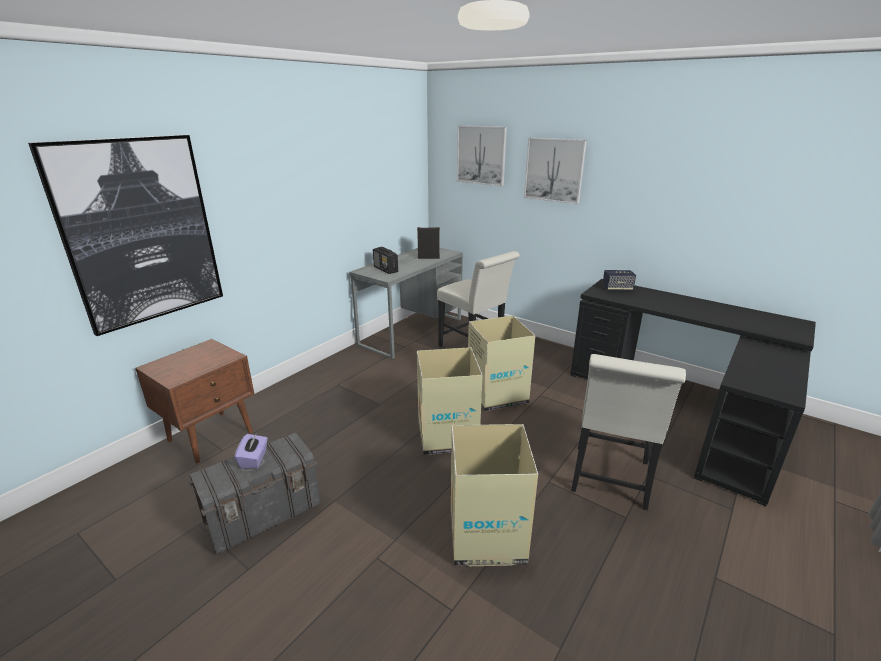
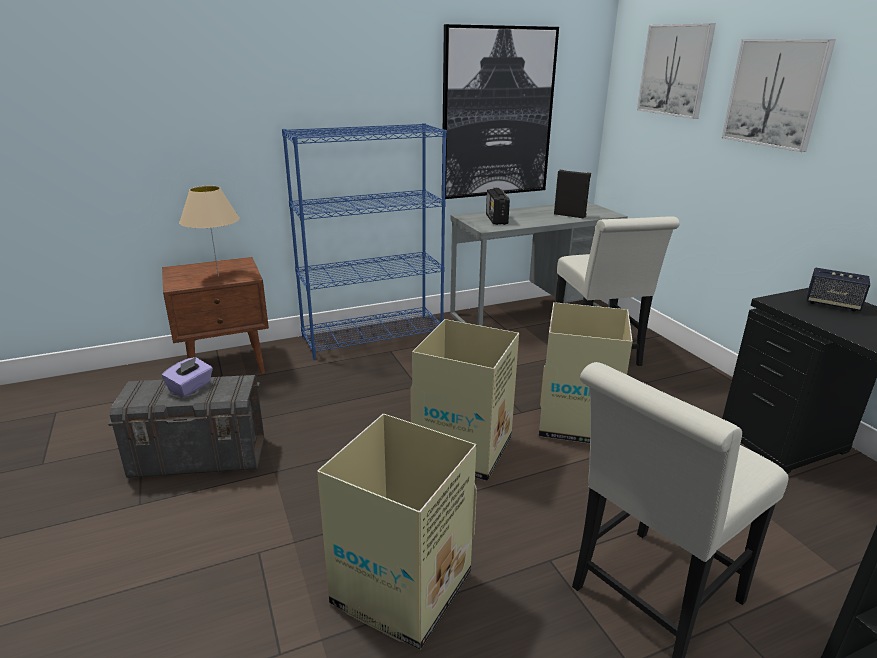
camera: 30 degrees right, 0 degrees up
picture [28,135,223,336] -> picture moved to [442,24,559,199]
none -> beige table lamp [179,186,240,277]
none -> blue bookcase [282,123,447,360]

